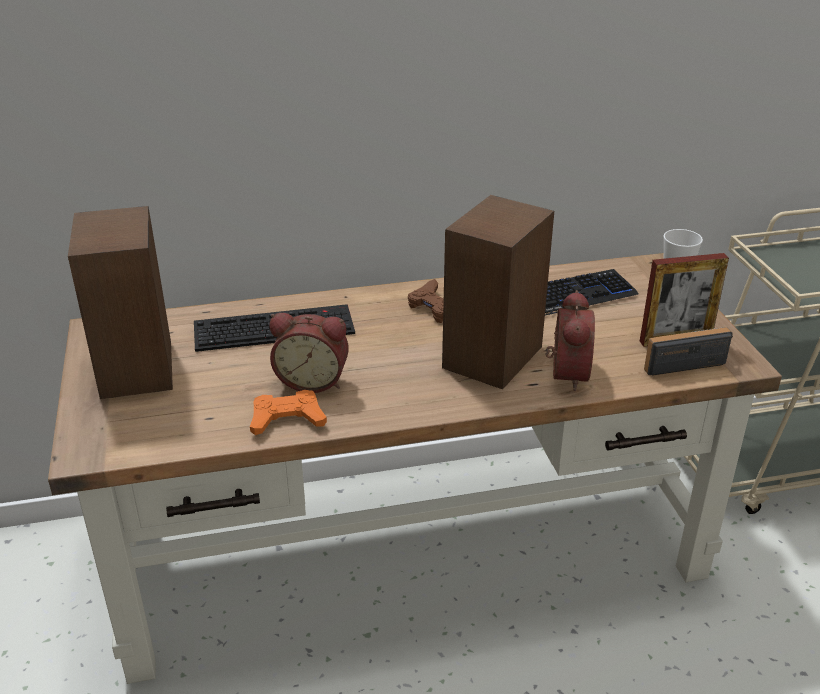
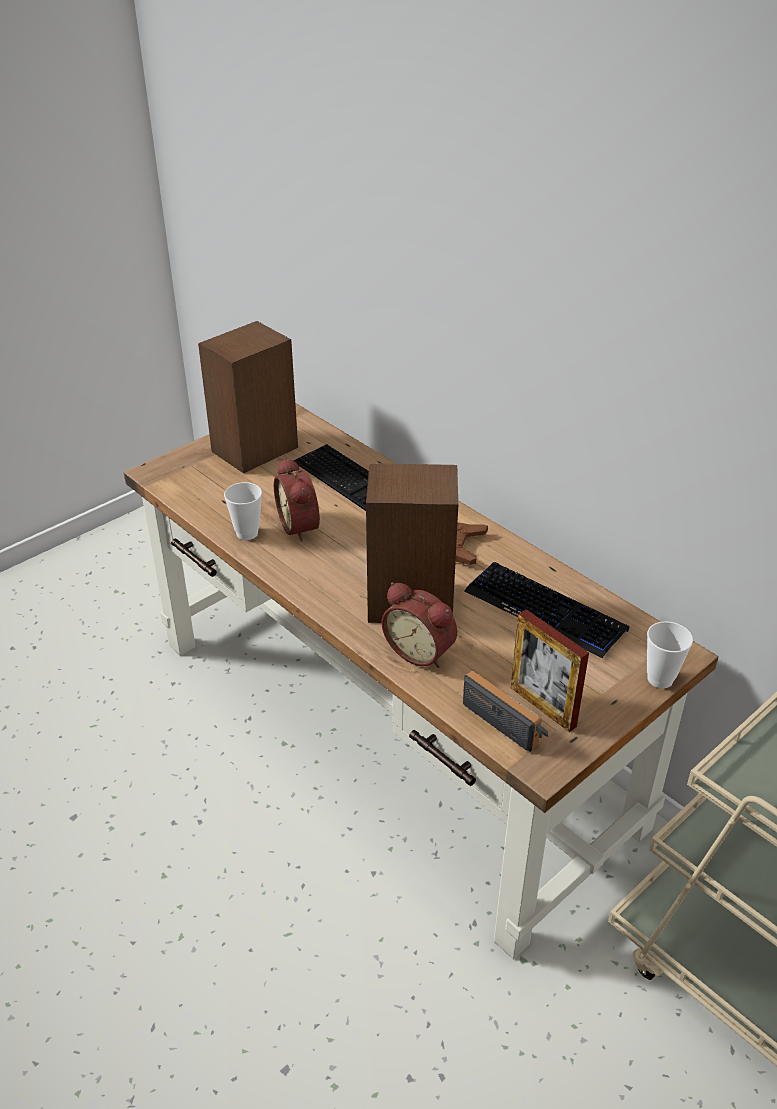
camera: 60 degrees right, 5 degrees up
orange game controller [250,390,327,435] -> cup [224,482,262,540]
alarm clock [546,290,595,391] -> alarm clock turned 60 degrees clockwise [382,582,457,668]

